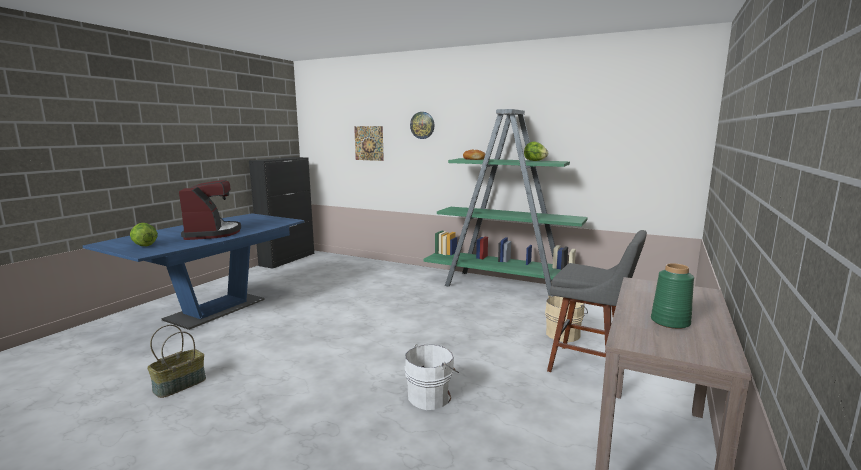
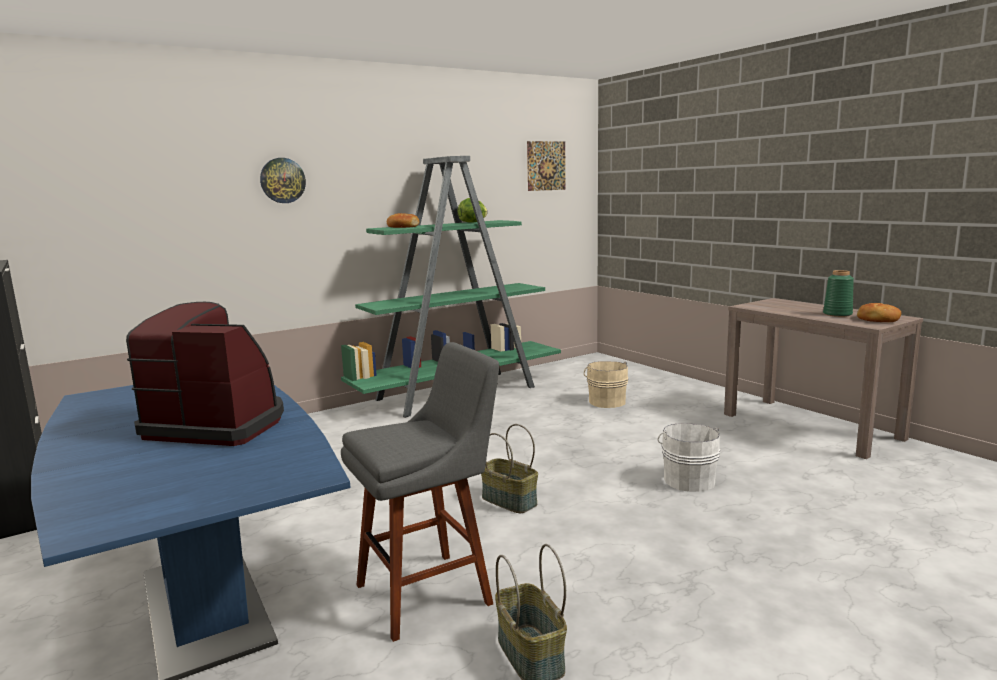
camera: 60 degrees left, 0 degrees up
lettuce [130,223,158,246] -> none
picture [354,126,384,161] -> picture moved to [527,141,566,191]
grey stool [547,230,647,372] -> grey stool moved to [341,342,499,642]
none -> basket [481,424,538,513]
none -> bread [857,303,901,322]

